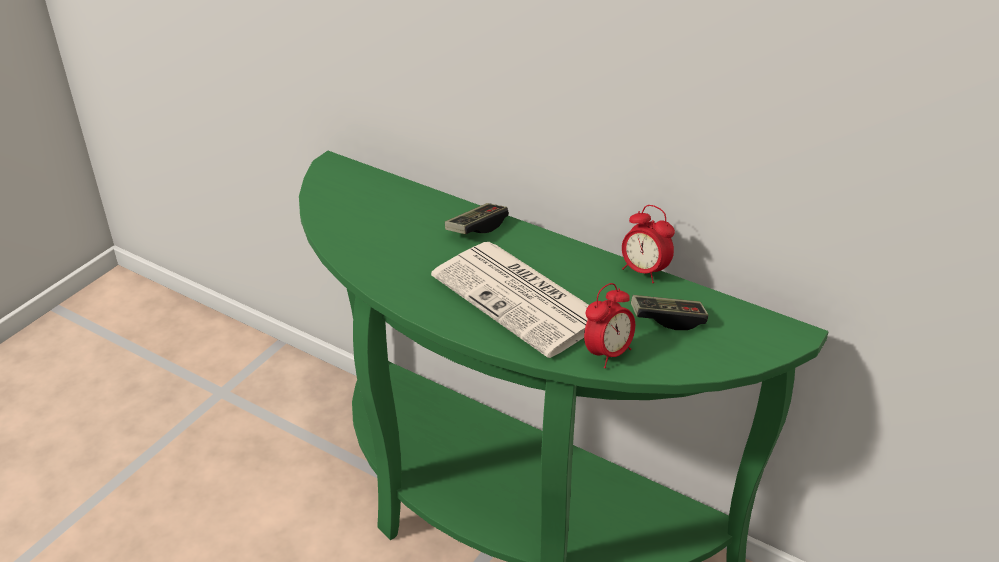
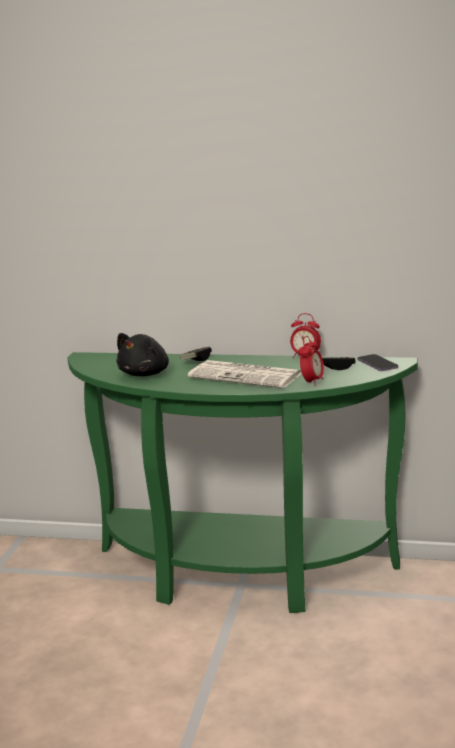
camera: 20 degrees left, 20 degrees down
none -> black plush toy [116,333,169,376]
none -> phone [358,354,398,371]

